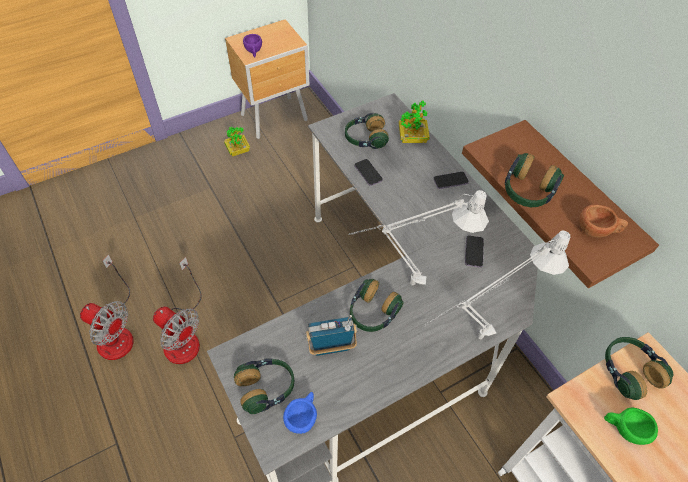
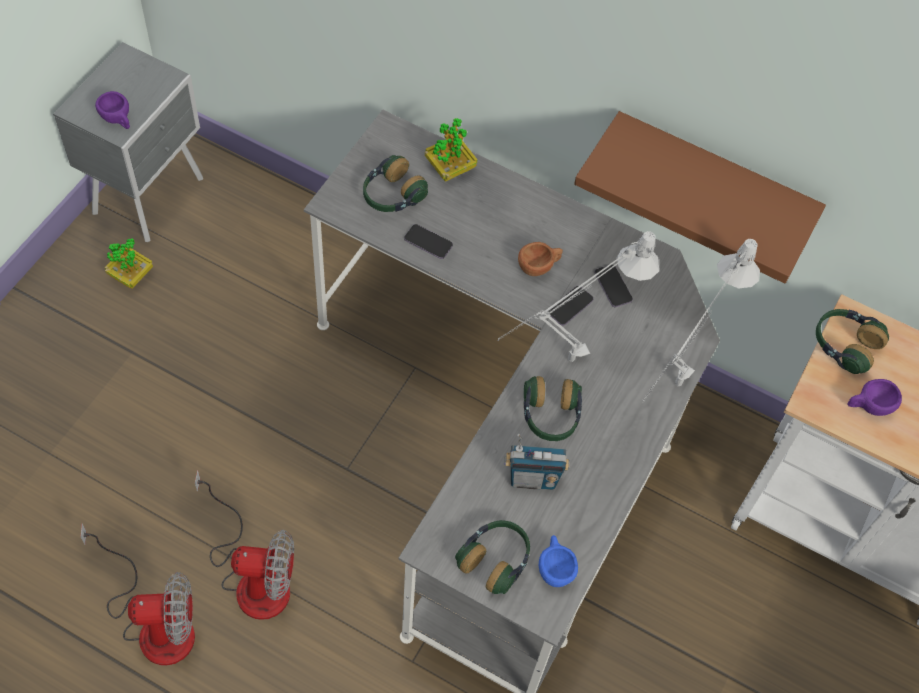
camera: 35 degrees left, 5 degrees up
brown nightstand [225,19,309,139] -> grey nightstand [53,42,203,242]
radio [305,315,357,356] -> radio turned 135 degrees counterclockwise [504,434,570,490]
phone [433,172,469,189] -> phone moved to [548,286,594,326]
headphones [505,153,564,207] -> none
brown cup [579,205,628,238] -> brown cup moved to [518,242,563,276]
green cup [604,407,658,445] -> purple cup [847,379,902,416]

